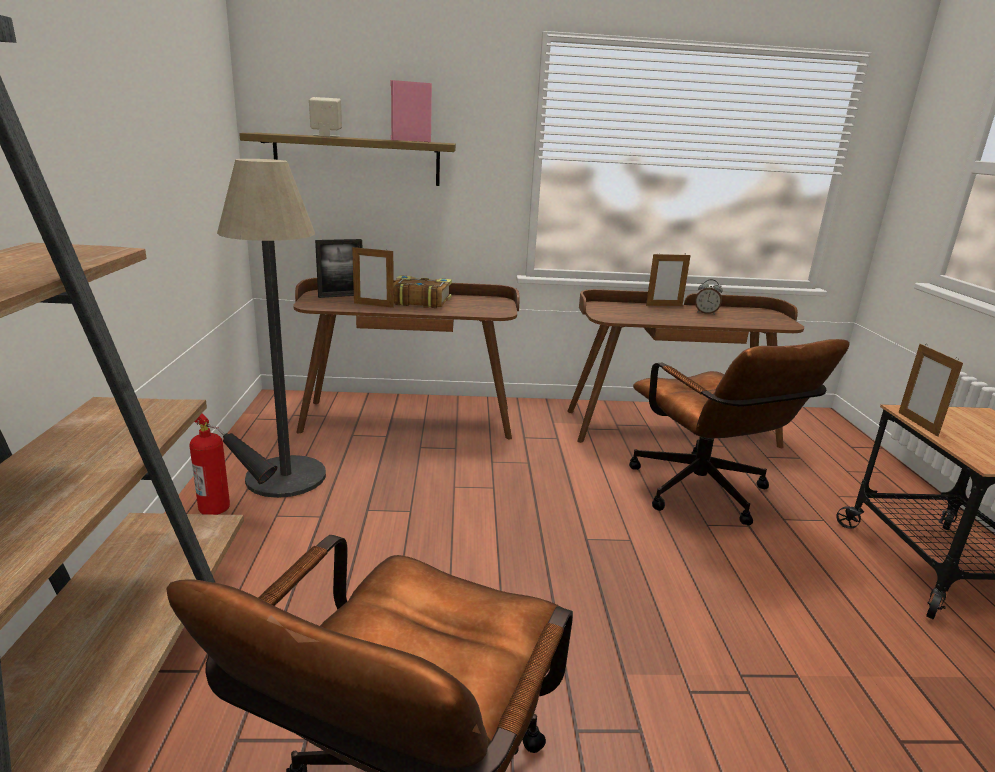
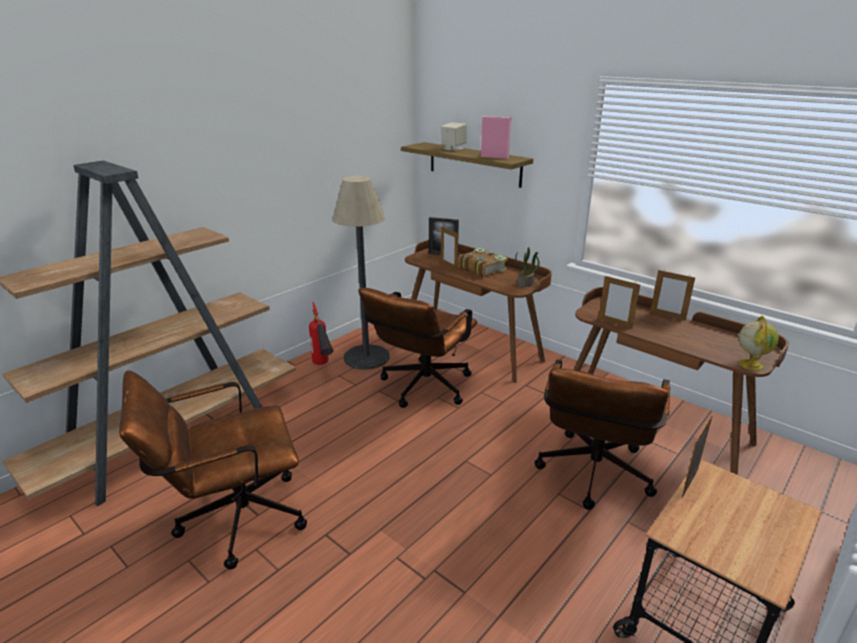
camera: 45 degrees right, 5 degrees up
alarm clock [695,279,723,315] -> none
none -> brown office chair [358,288,477,408]
none -> potted plant [515,247,539,287]
none -> picture frame [599,276,640,329]
none -> globe [739,316,779,371]

